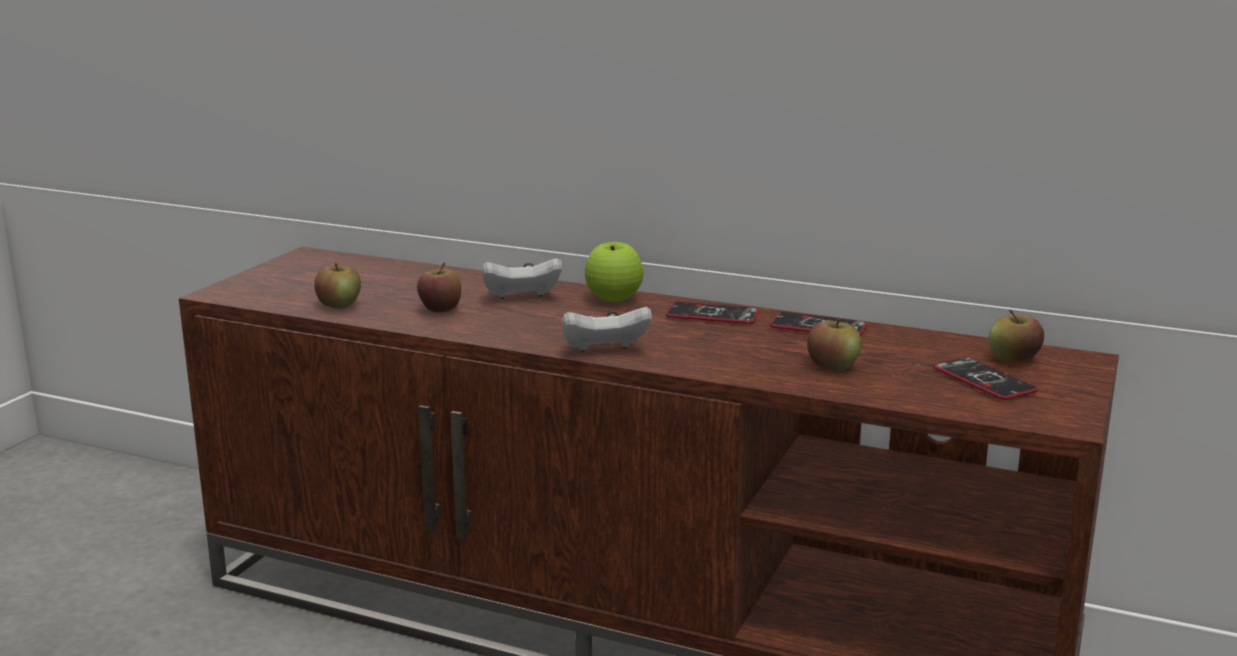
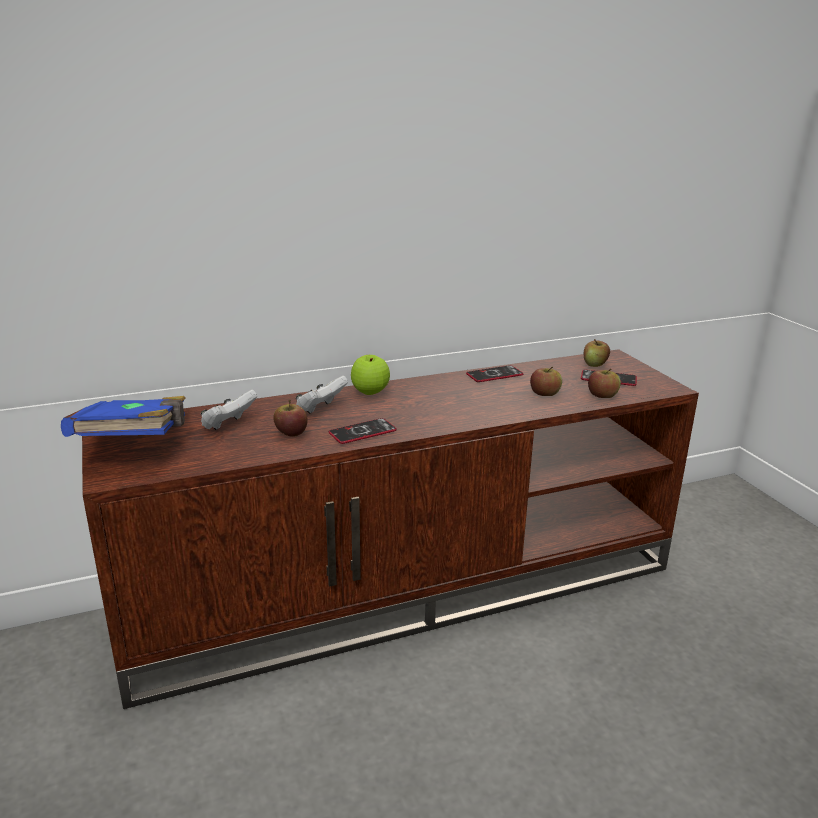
camera: 45 degrees left, 5 degrees up
apple [314,263,361,309] -> apple moved to [588,369,621,398]
white game controller [562,307,652,352] -> white game controller moved to [201,390,257,430]
phone [666,302,759,324] -> phone moved to [329,418,397,444]
none -> blue book [61,396,185,437]

